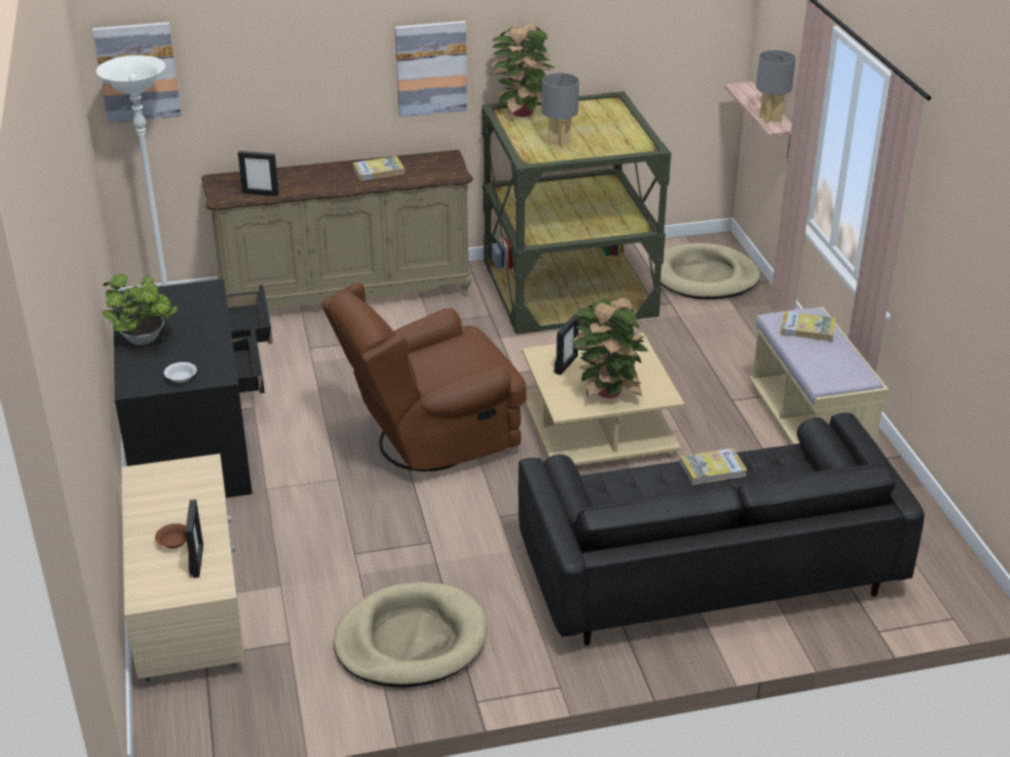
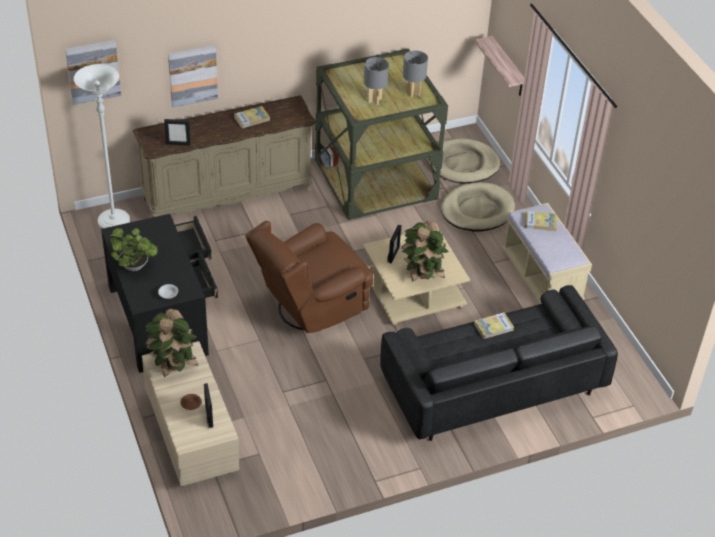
camera: 10 degrees left, 10 degrees up
beige dog bed [334,582,487,688] -> beige dog bed moved to [441,182,515,231]
picture [395,21,467,117] -> picture moved to [168,45,218,108]
potted plant [489,22,555,117] -> potted plant moved to [145,309,199,378]
grey table lamp [756,50,796,124] -> grey table lamp moved to [403,50,428,98]

